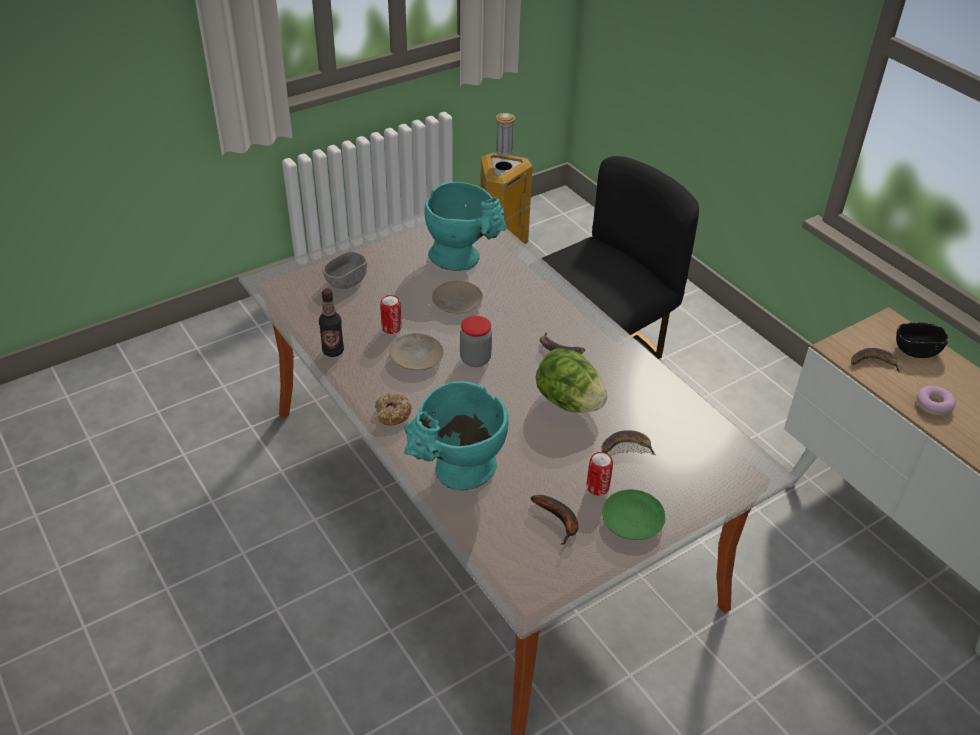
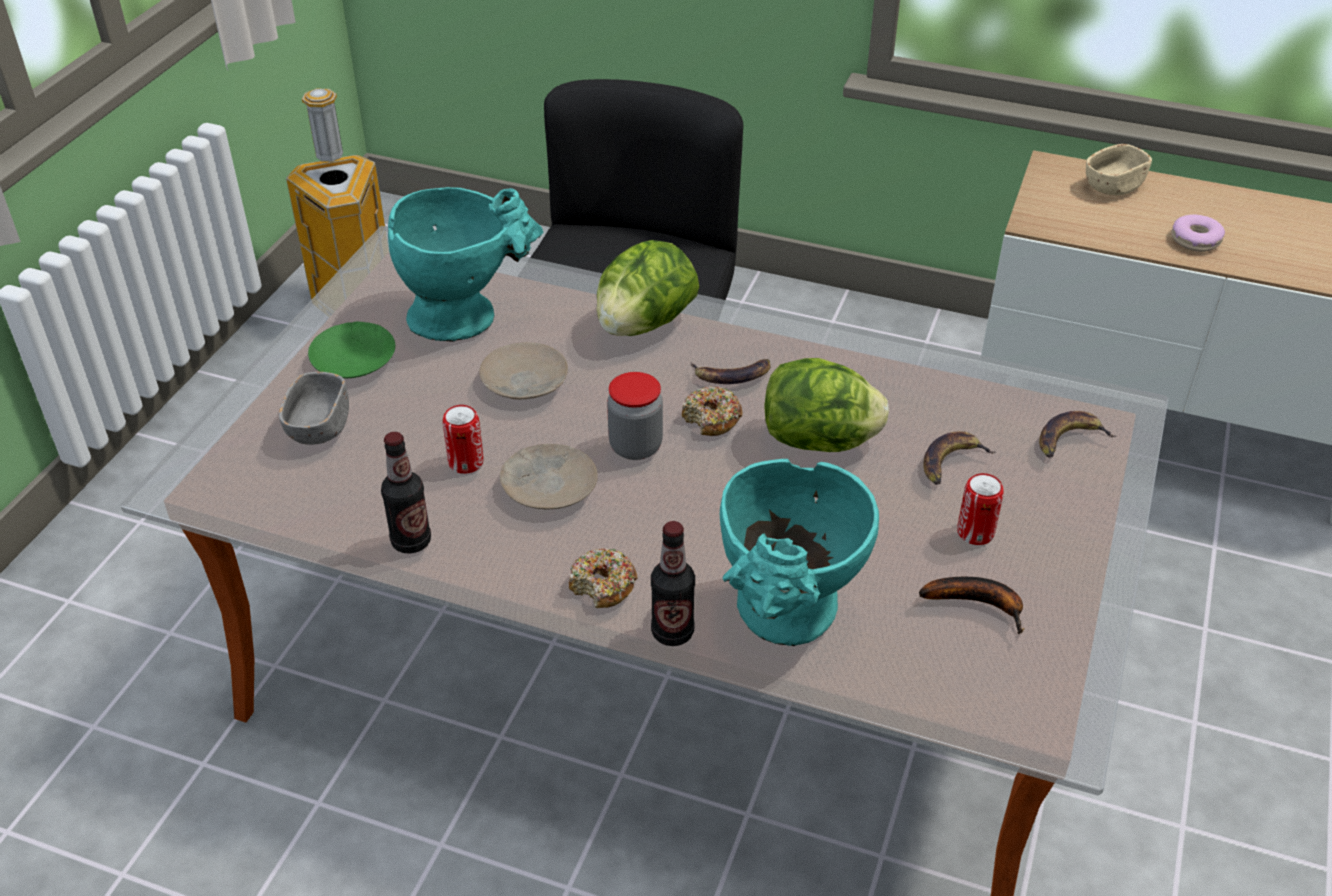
camera: 35 degrees left, 0 degrees up
green plate [602,489,665,540] -> green plate moved to [308,322,395,378]
banana [851,348,901,373] -> banana moved to [1039,411,1116,458]
black bowl [896,322,949,358] -> beige bowl [1086,144,1152,195]
none -> lettuce [596,240,699,336]
none -> bottle [651,521,695,646]
none -> donut [682,386,742,436]

